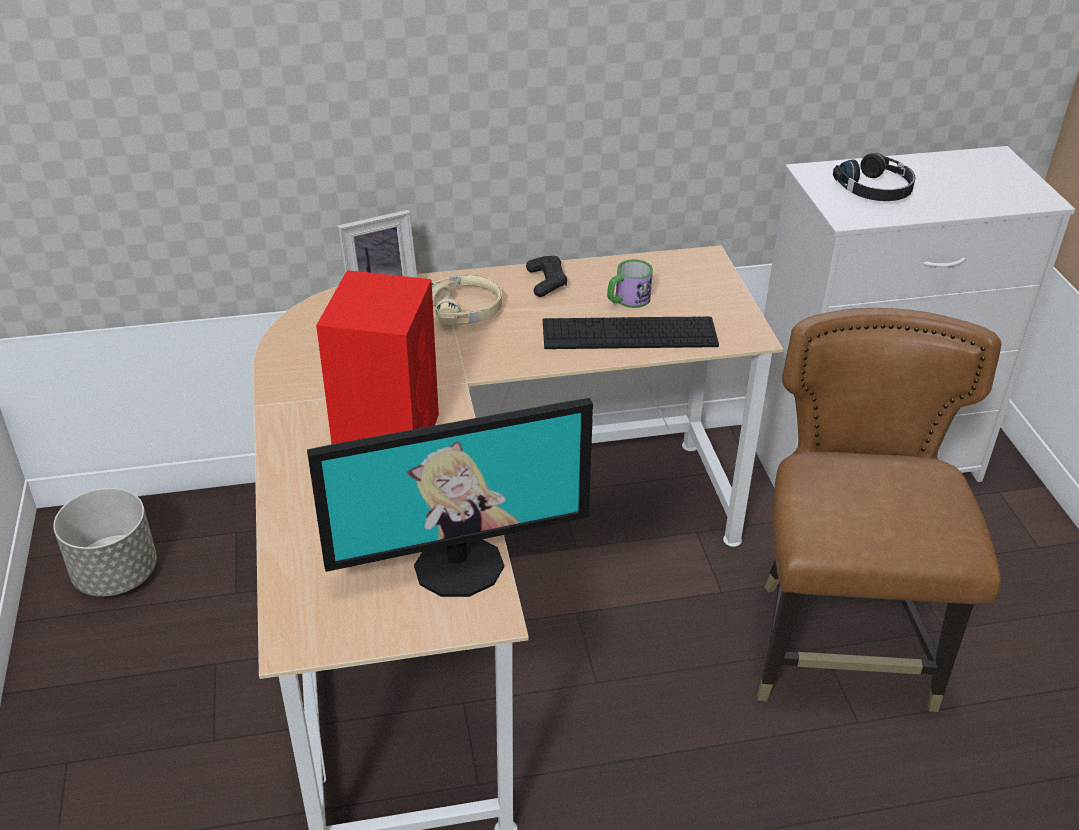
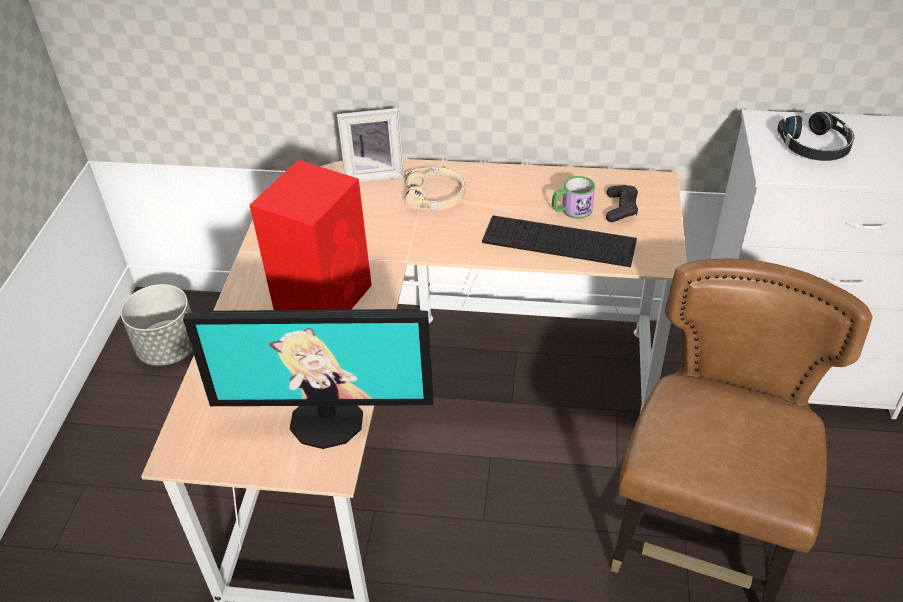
camera: 20 degrees right, 5 degrees up
black game controller [526,256,567,297] -> black game controller moved to [606,185,638,222]

